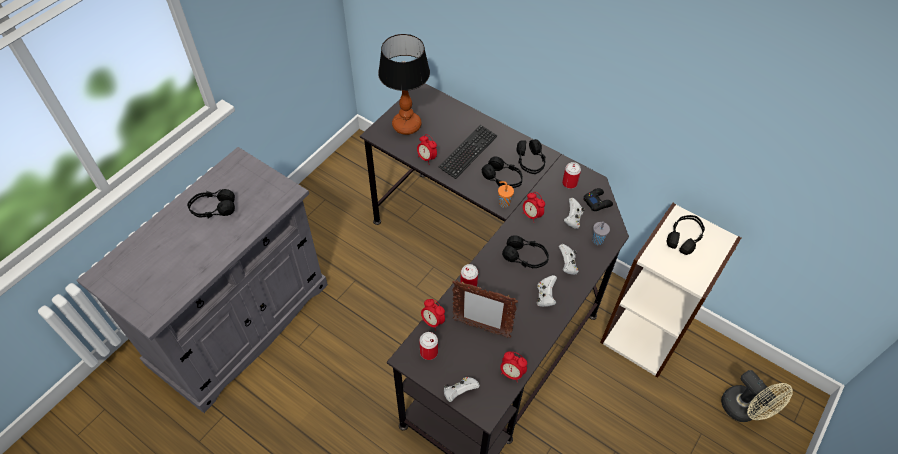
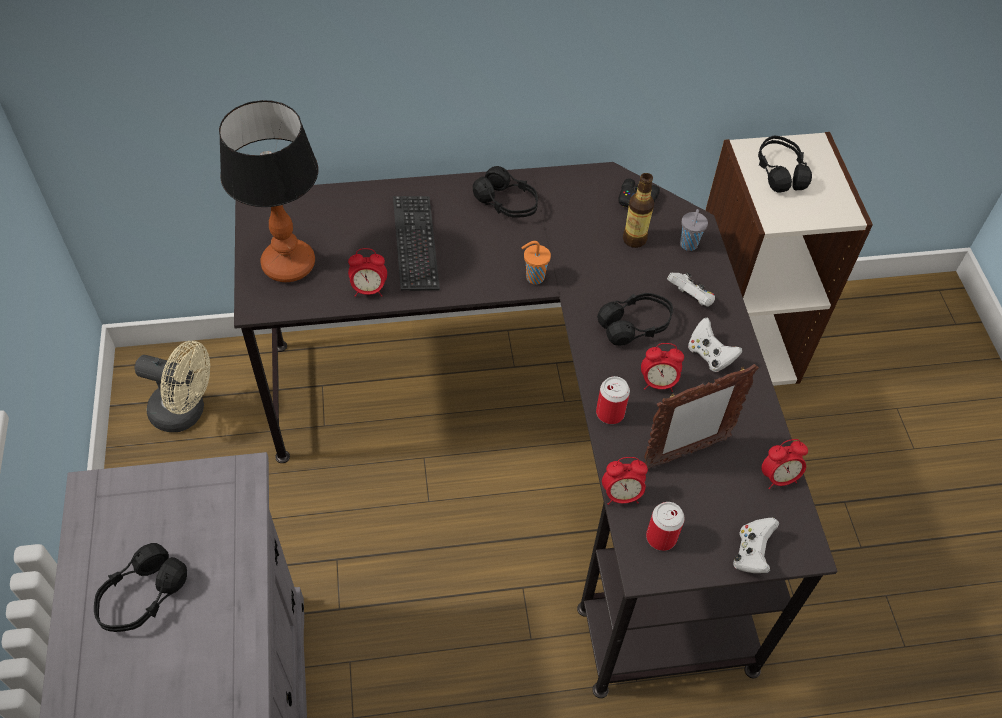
camera: 45 degrees left, 0 degrees up
black headphones [482,156,523,188] -> none
alarm clock [523,192,545,223] -> alarm clock moved to [641,343,684,392]
can [562,162,581,189] -> none
white game controller [564,198,584,229] -> bottle [623,173,654,248]
beige fan [721,370,793,422] -> beige fan moved to [135,341,210,432]

